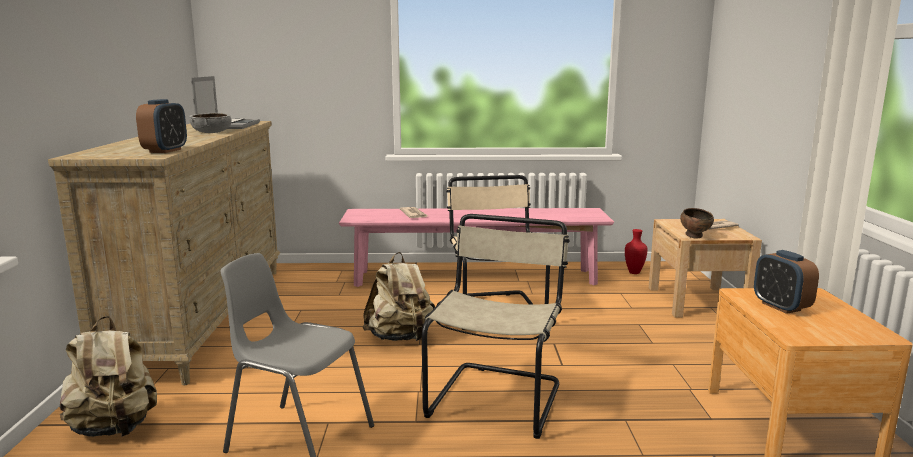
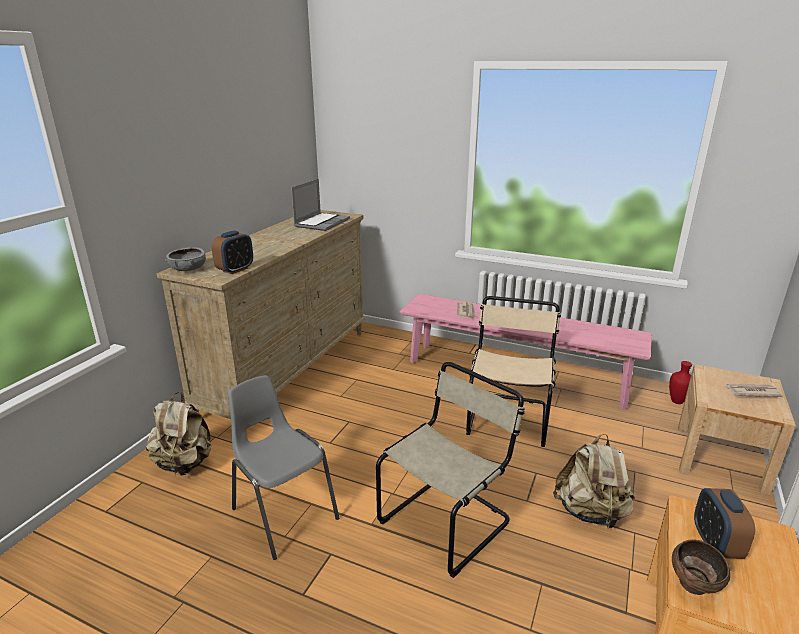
camera: 25 degrees right, 10 degrees up
grey bowl [189,113,232,133] -> grey bowl moved to [165,247,206,271]
beige backpack [362,252,435,341] -> beige backpack moved to [553,434,635,530]
brown bowl [680,208,714,238] -> brown bowl moved to [672,539,731,595]

